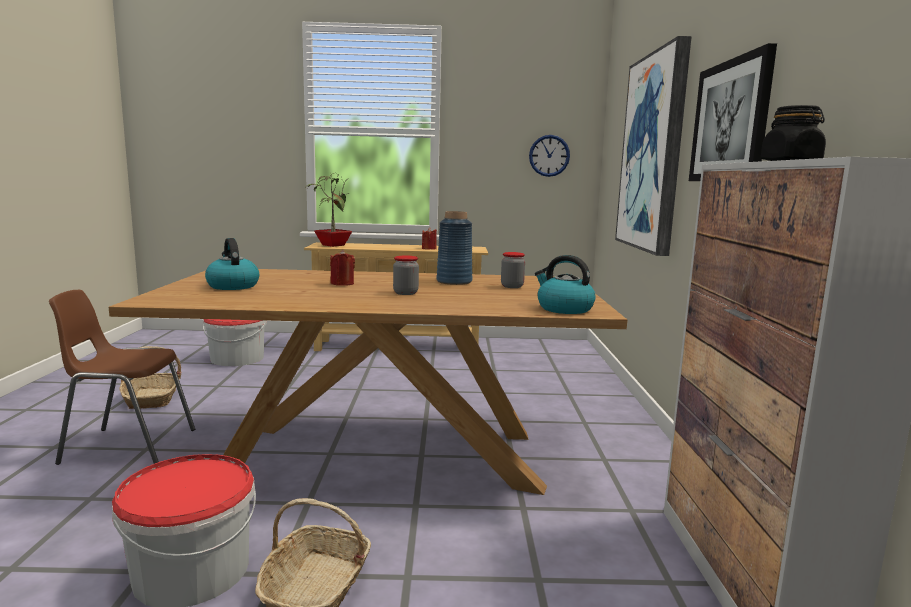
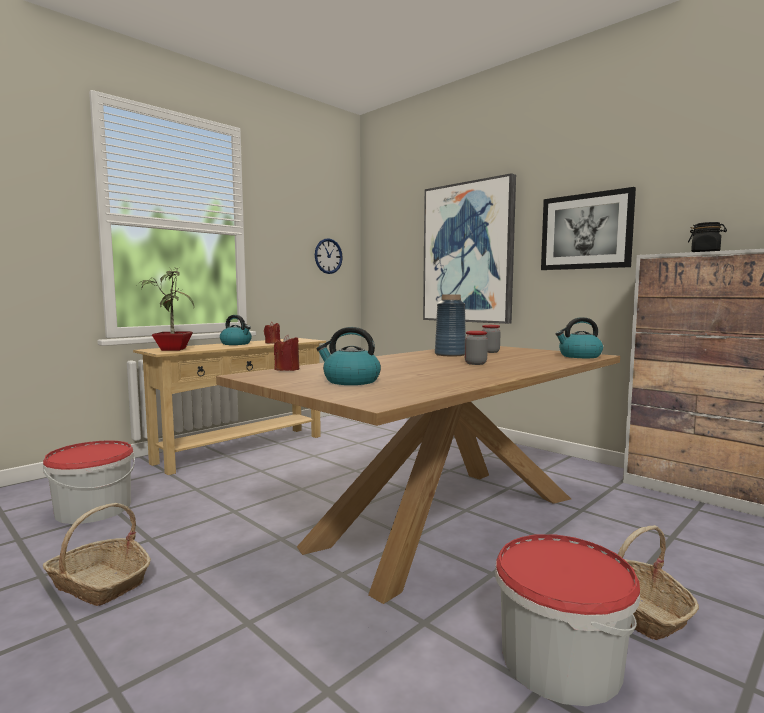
camera: 45 degrees left, 5 degrees down
brown chair [49,290,195,465] -> none
red candle [330,250,355,286] -> red candle moved to [274,335,299,371]
none -> kettle [220,315,252,345]

